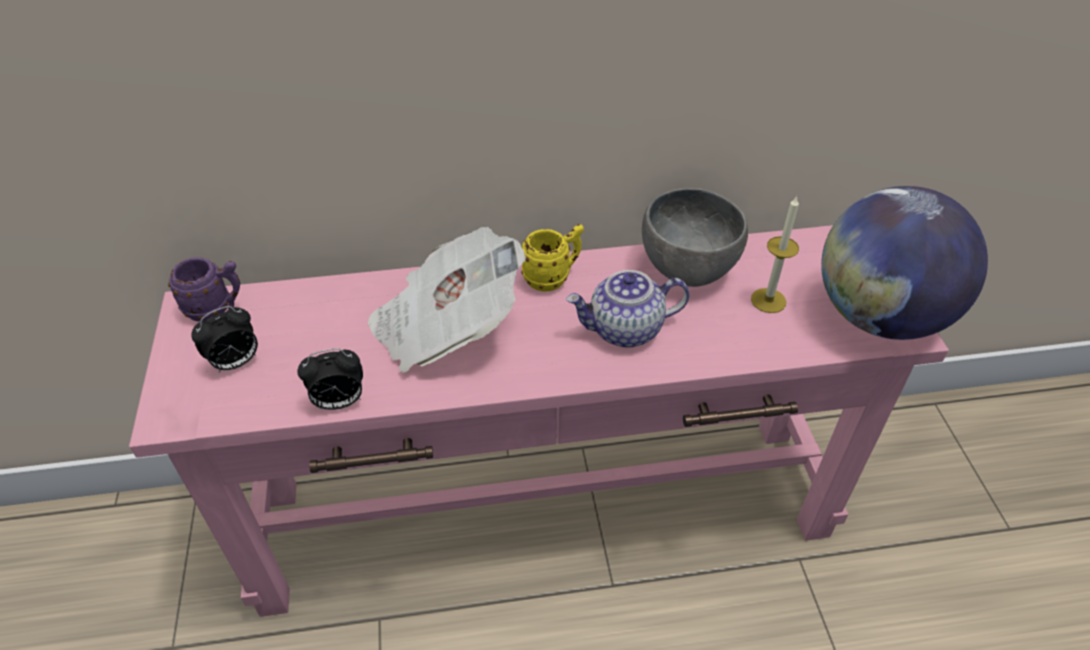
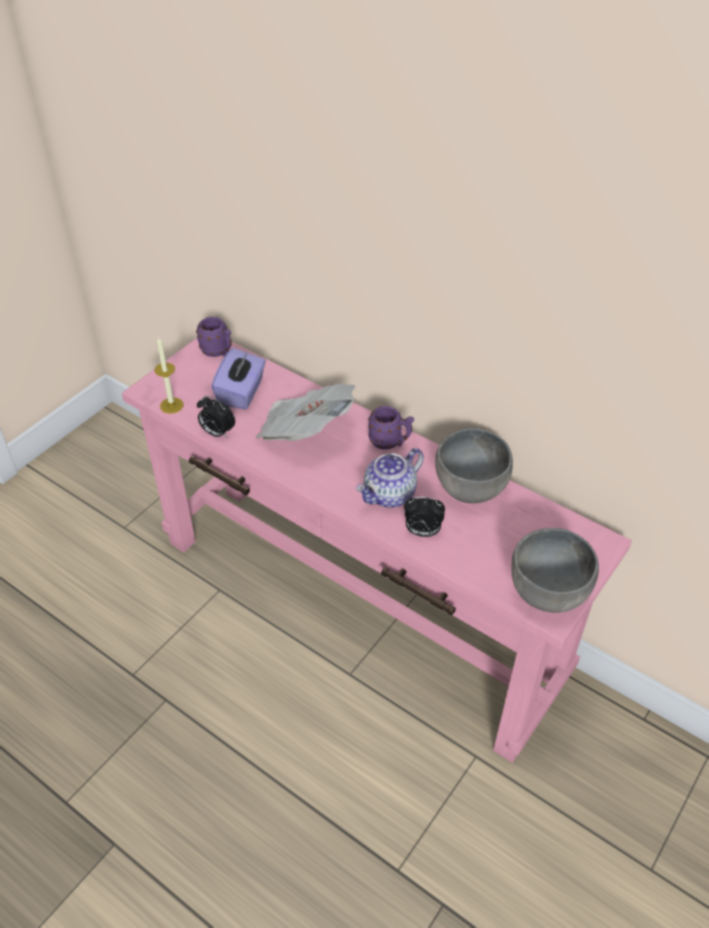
camera: 45 degrees right, 0 degrees up
alarm clock [191,306,258,373] -> alarm clock moved to [404,496,445,537]
yellow mug [521,224,584,292] -> purple mug [368,406,414,450]
teapot [566,270,689,347] -> teapot turned 75 degrees counterclockwise [356,448,424,508]
candle [751,195,799,313] -> candle moved to [155,336,184,414]
globe [821,186,988,340] -> grey bowl [511,528,599,613]
none -> purple tissue box [211,348,266,410]

